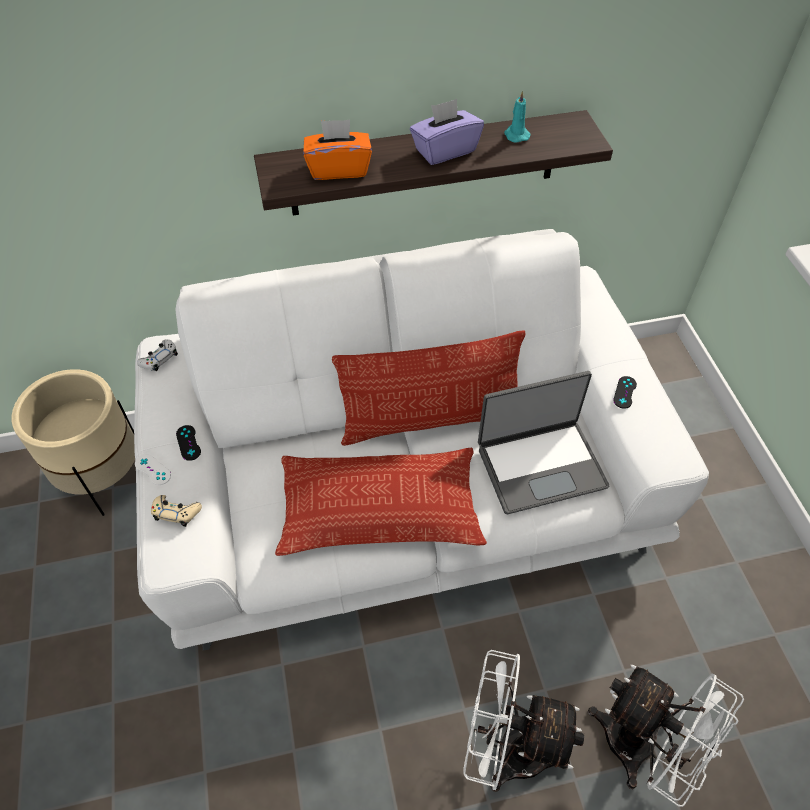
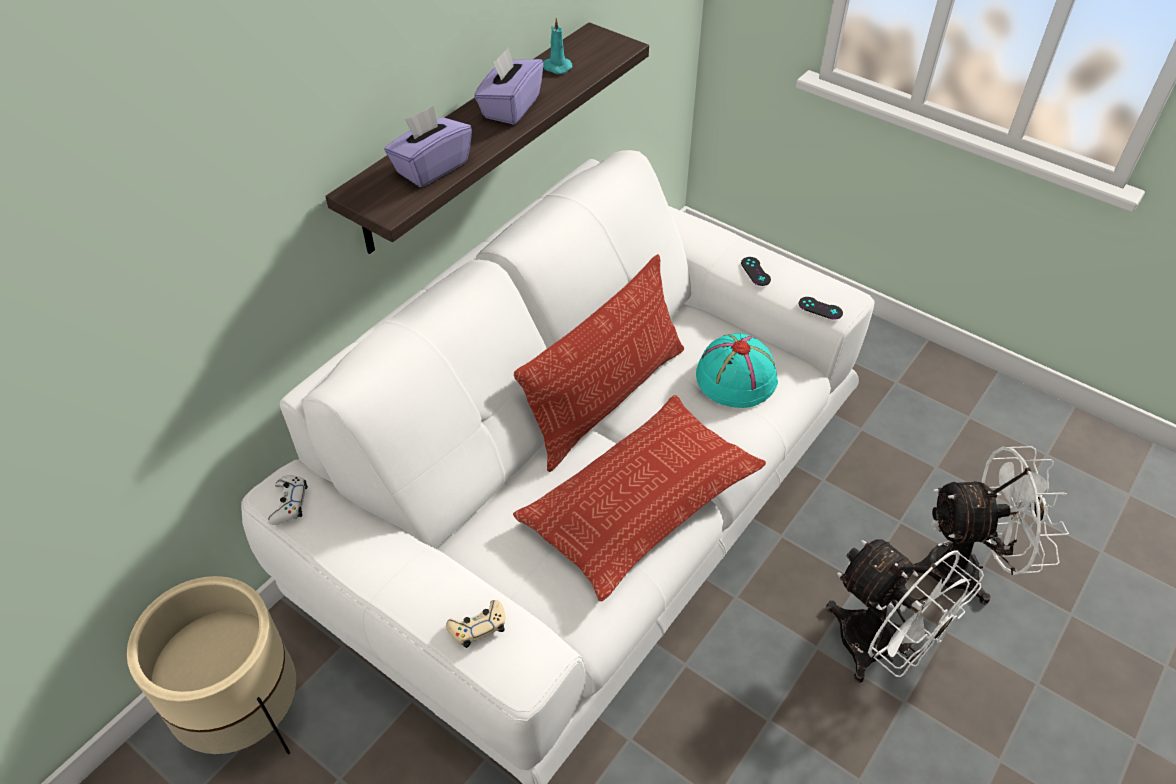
camera: 40 degrees left, 5 degrees down
white game controller [135,454,171,485] -> none
black game controller [176,425,201,461] -> black game controller moved to [799,297,843,320]
orange tissue box [303,120,372,180] -> purple tissue box [384,106,472,187]
white fan [463,650,584,792] -> white fan turned 105 degrees counterclockwise [826,539,984,683]
laptop [478,371,609,514] -> turquoise hat [696,333,778,408]

